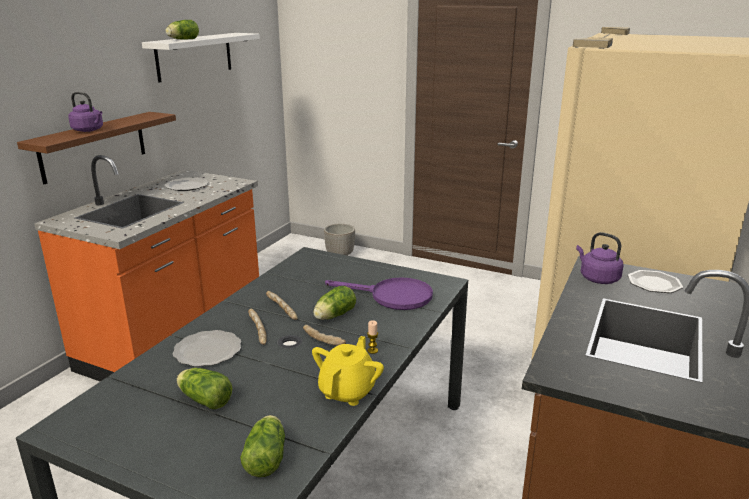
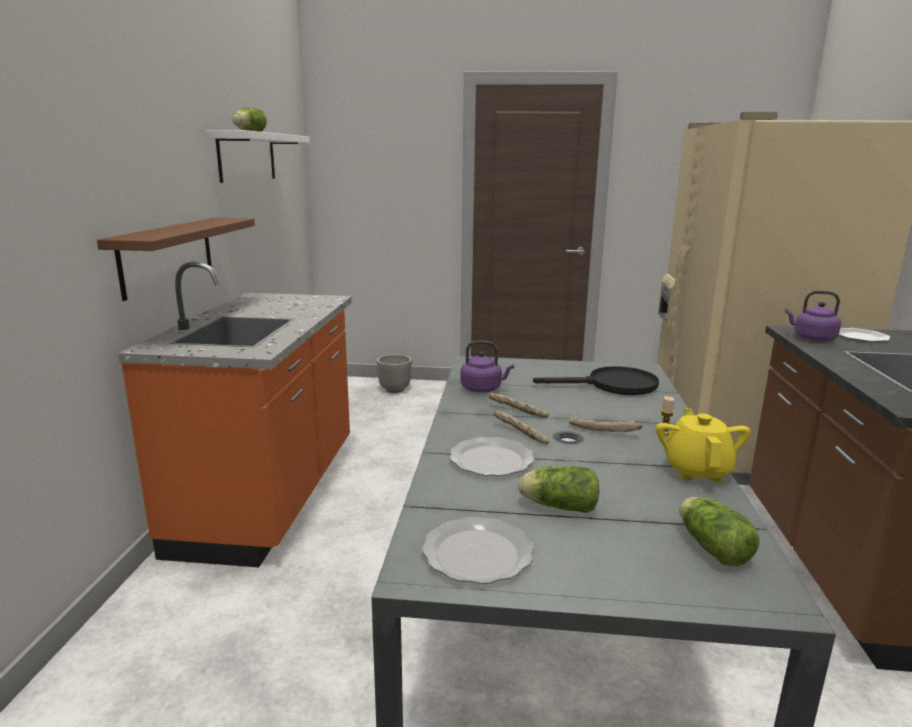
camera: 20 degrees left, 5 degrees down
purple kettle [68,92,103,132] -> purple kettle moved to [460,341,514,393]
plate [165,178,209,191] -> plate moved to [422,517,534,584]
lettuce [313,286,356,320] -> none
purple frying pan [325,277,433,310] -> black frying pan [533,366,659,395]

